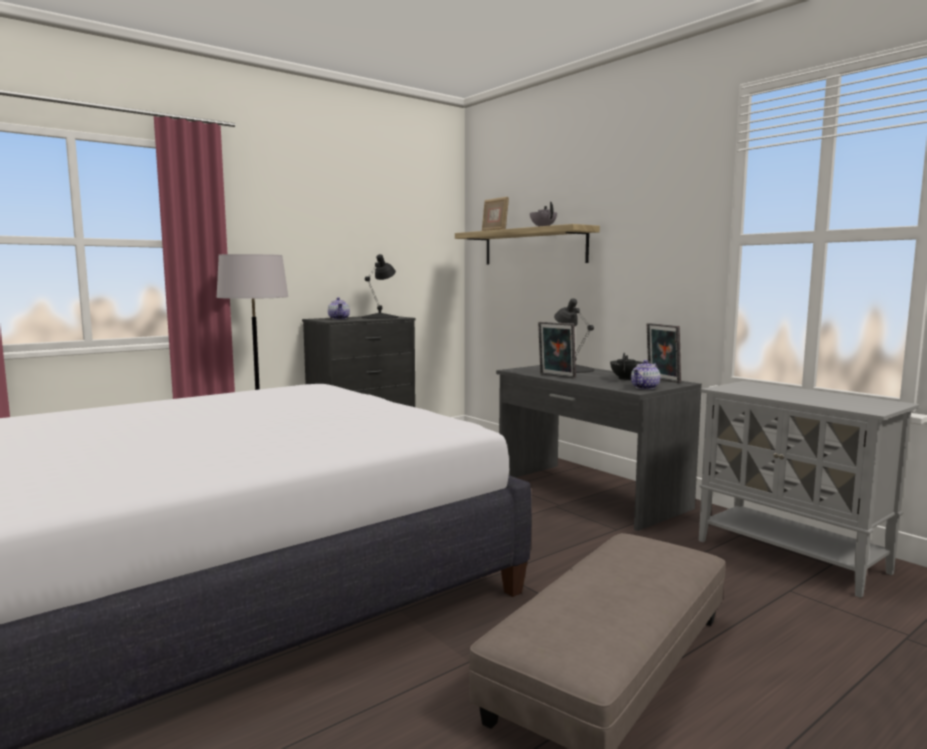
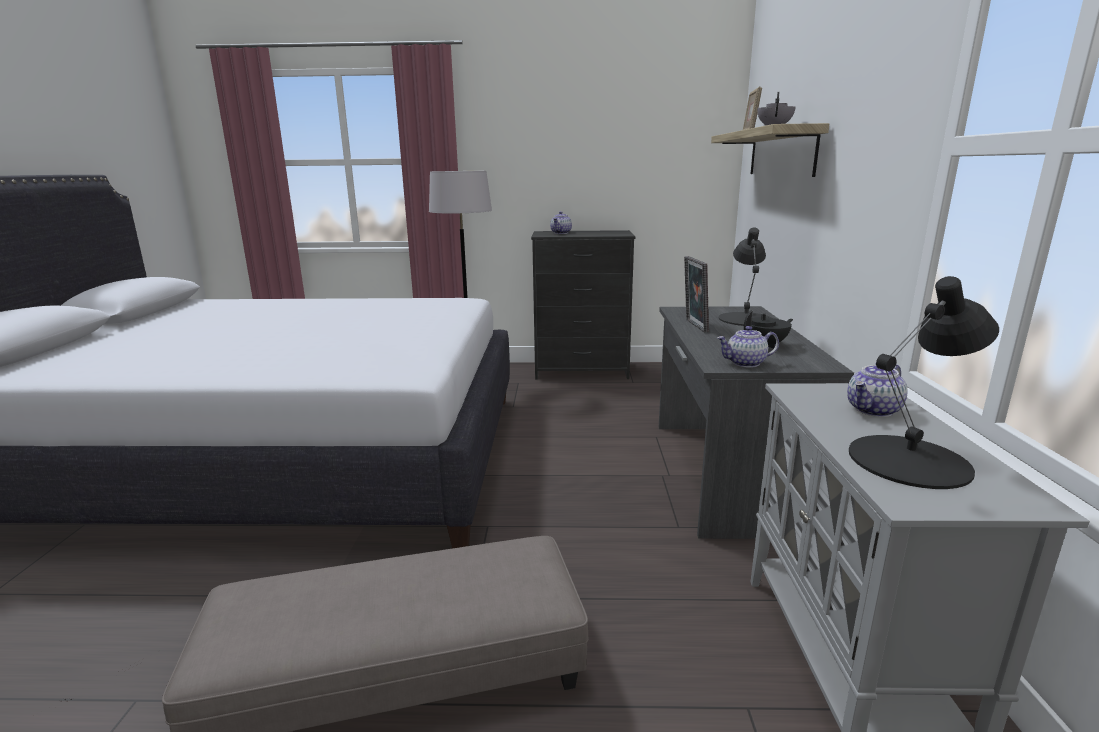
camera: 40 degrees right, 10 degrees up
black table lamp [361,254,398,319] -> black table lamp moved to [849,276,999,489]
picture frame [647,323,681,383] -> none
none -> teapot [847,363,908,417]

